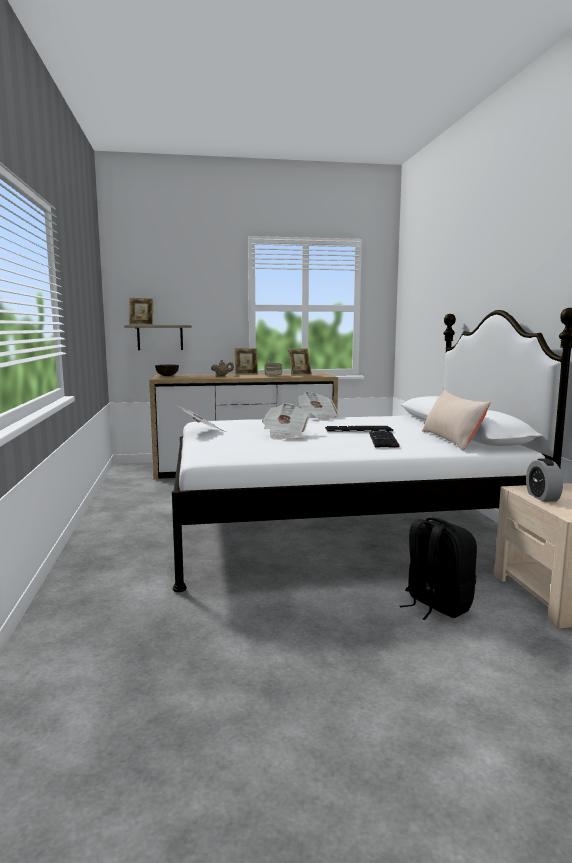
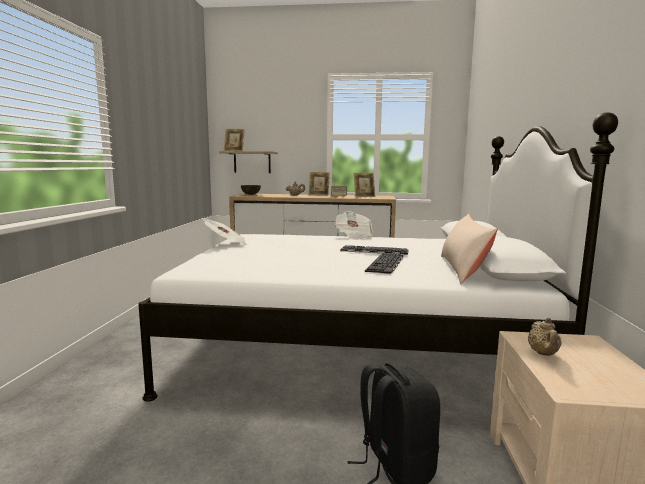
camera: 15 degrees right, 0 degrees up
newspaper [262,403,310,440] -> none
alarm clock [526,458,563,502] -> beige teapot [528,317,562,356]

